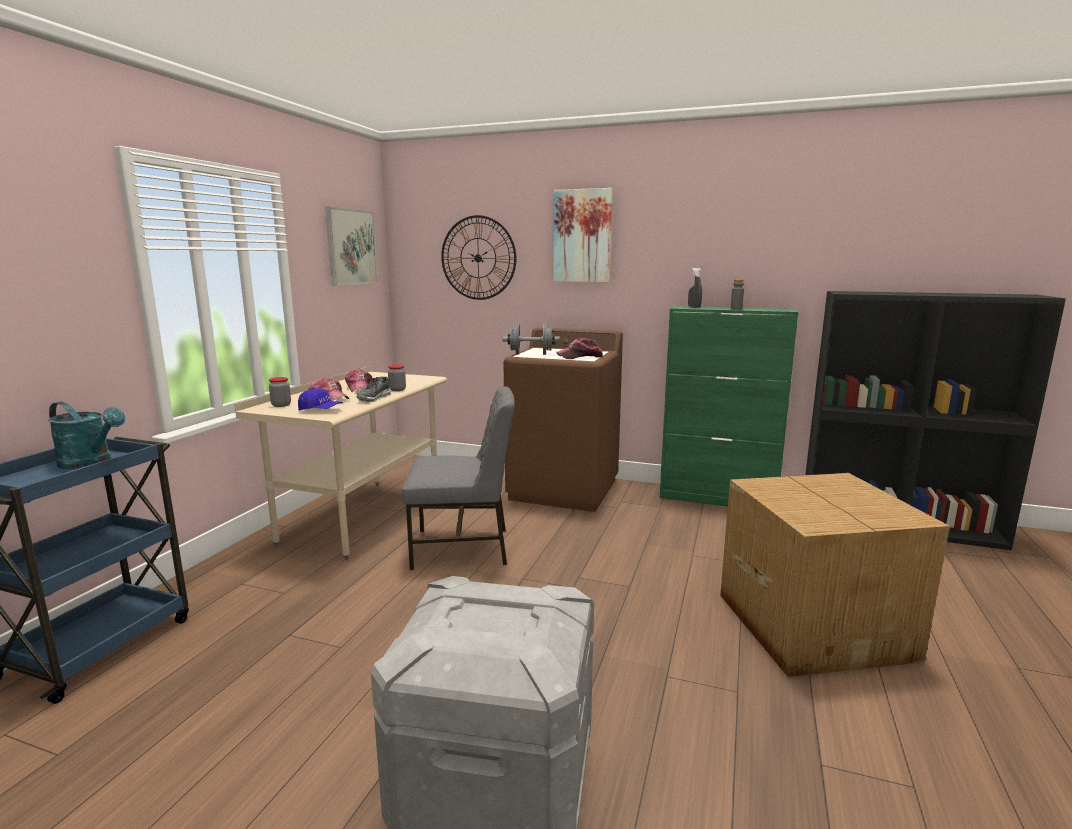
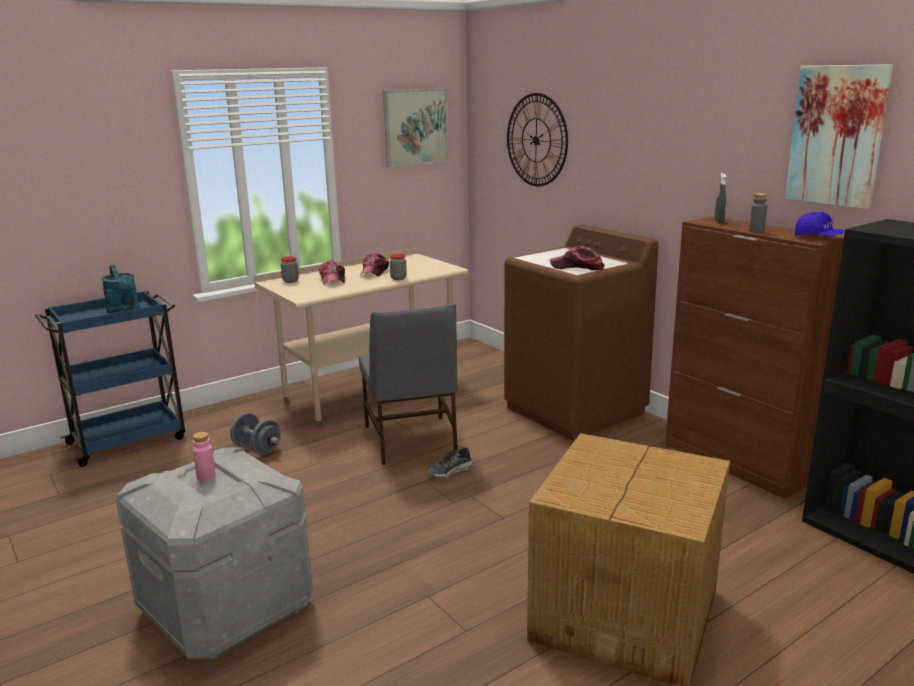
camera: 35 degrees right, 5 degrees up
blue cap [298,388,343,411] -> blue cap moved to [795,212,845,236]
shoe [357,377,391,402] -> shoe moved to [428,447,472,479]
grey chair [402,386,515,570] -> grey chair turned 45 degrees clockwise [359,304,458,465]
grey dumbbell [502,324,560,355] -> grey dumbbell moved to [230,412,281,455]
picture [553,188,613,282] -> picture moved to [785,64,893,209]
green cabinet [660,306,798,507] -> brown cabinet [665,216,844,499]
none -> pink bottle [193,432,216,482]

